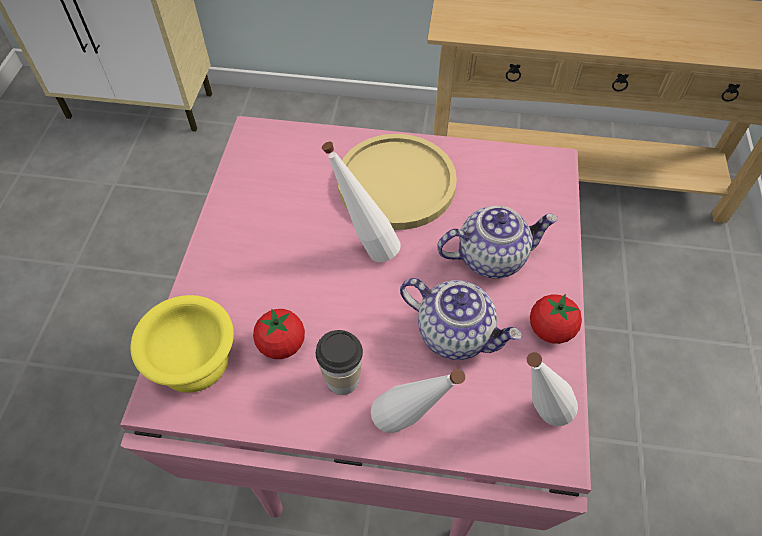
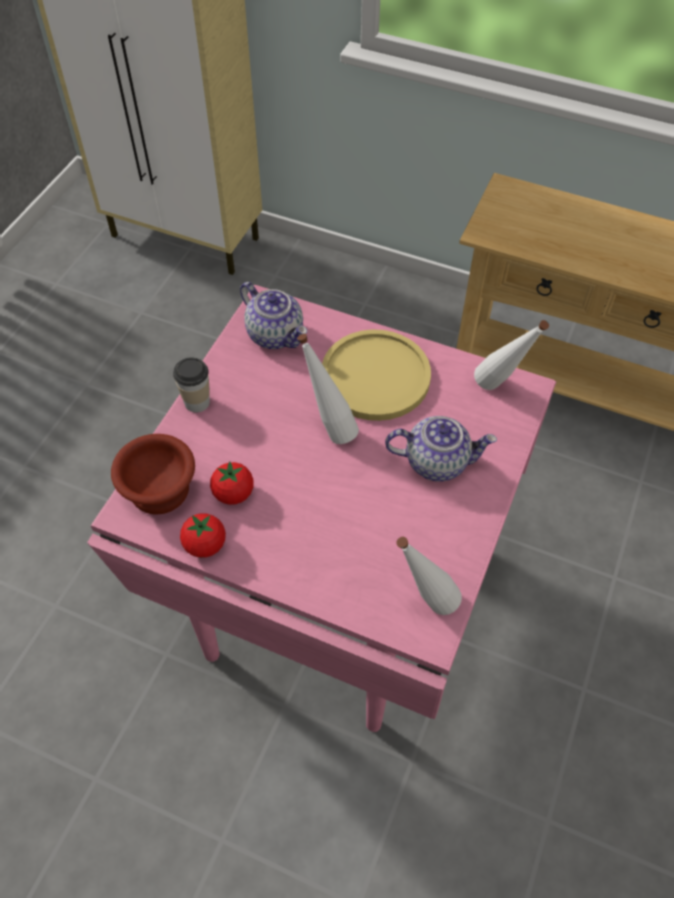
camera: 15 degrees right, 0 degrees up
yellow bowl [130,295,234,393] -> brown bowl [111,434,195,514]
cup [316,330,363,395] -> cup moved to [173,357,210,413]
white bottle [371,369,465,433] -> white bottle moved to [474,320,549,390]
teapot [400,278,522,360] -> teapot moved to [240,282,307,349]
tomato [530,294,582,344] -> tomato moved to [180,513,226,558]

